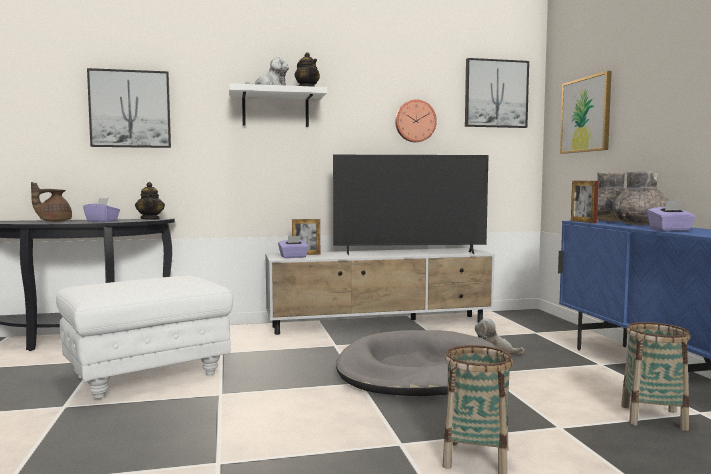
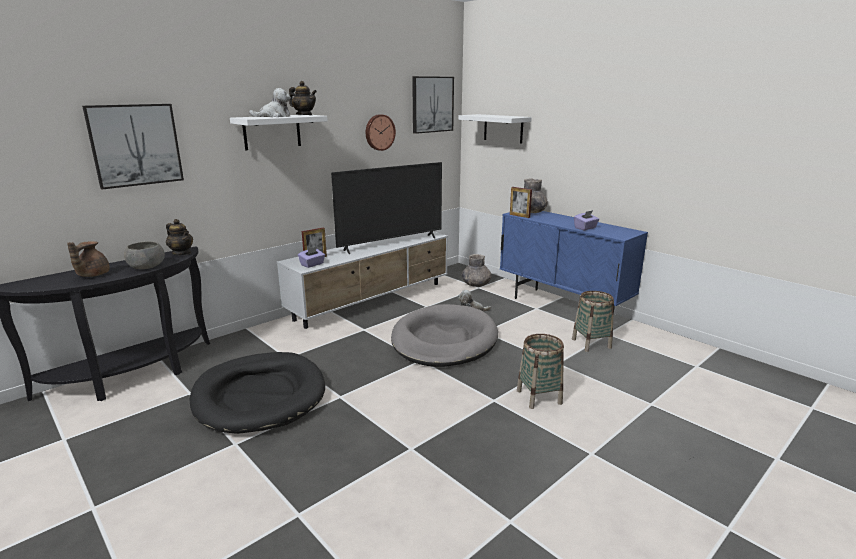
camera: 30 degrees left, 15 degrees up
white ottoman [56,276,233,399] -> black dog bed [190,352,325,434]
purple tissue box [83,198,120,222] -> grey bowl [124,241,165,269]
picture [560,71,612,154] -> white shelf [459,114,532,143]
grey vase [612,172,669,225] -> grey vase moved to [462,254,492,287]

